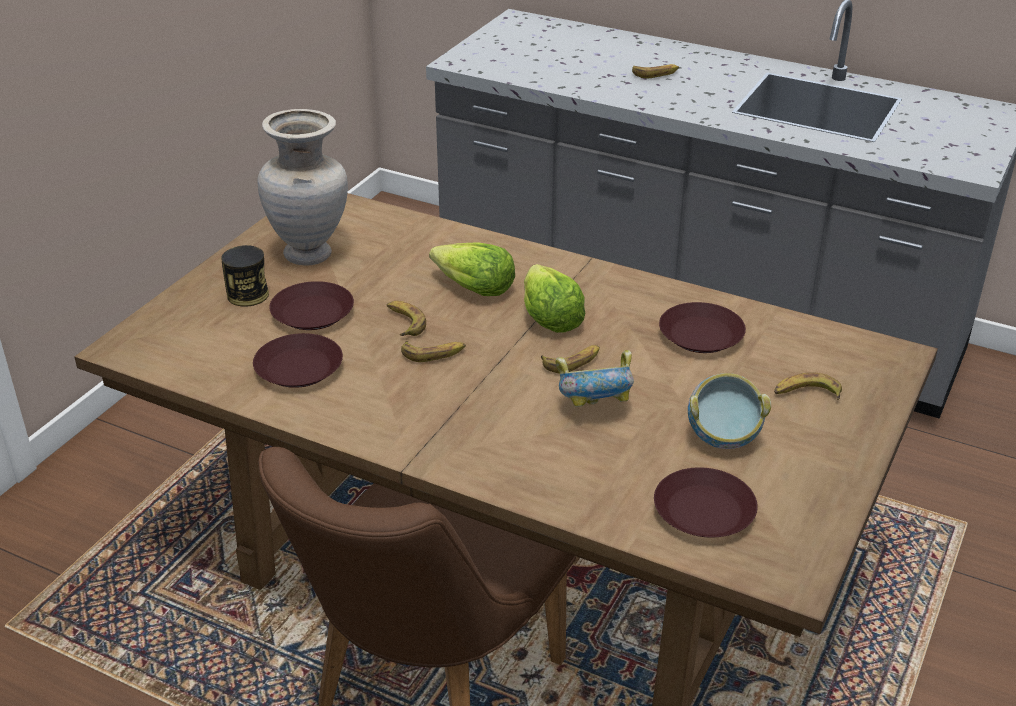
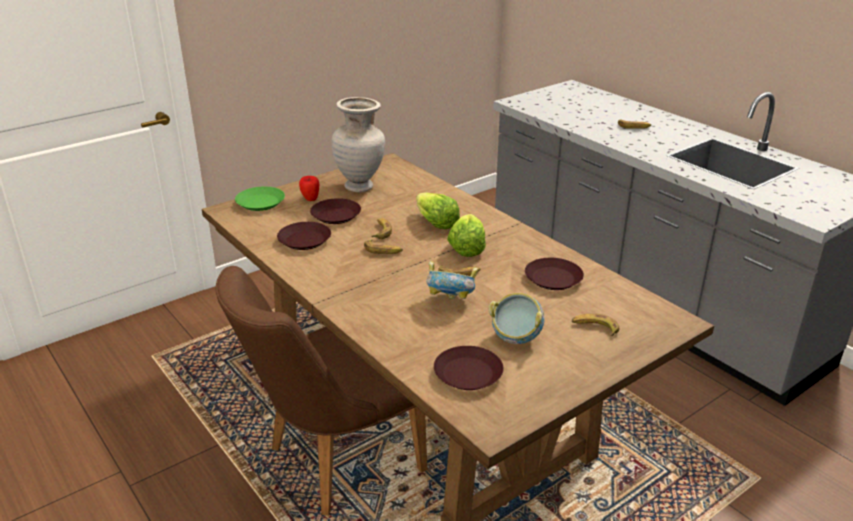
camera: 25 degrees right, 5 degrees down
can [221,245,269,307] -> apple [299,176,319,201]
none -> green plate [235,186,285,211]

